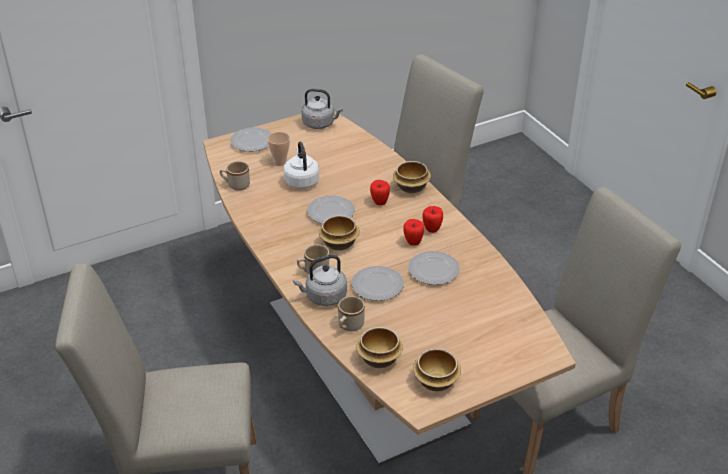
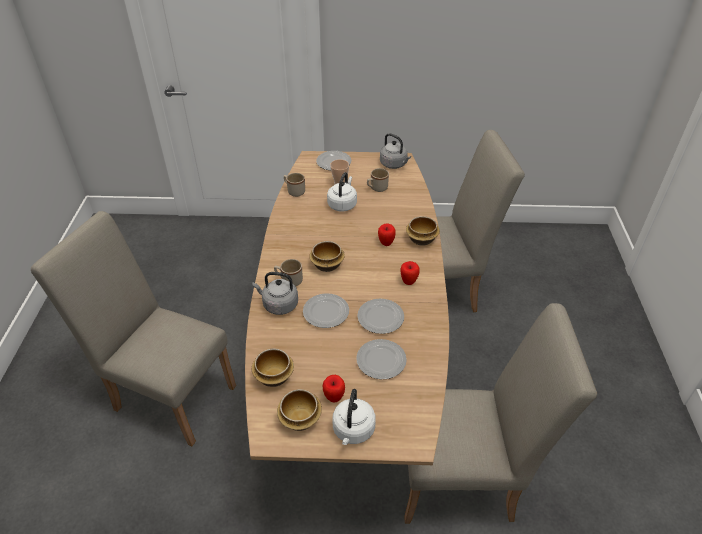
camera: 30 degrees right, 5 degrees up
plate [307,196,355,224] -> plate moved to [356,339,407,379]
beige mug [338,296,365,331] -> beige mug moved to [367,168,389,192]
apple [403,219,424,246] -> apple moved to [323,375,345,402]
none -> white kettle [332,389,376,445]

